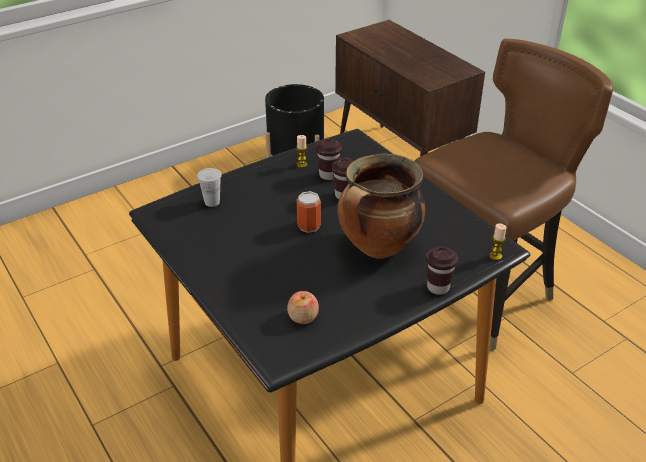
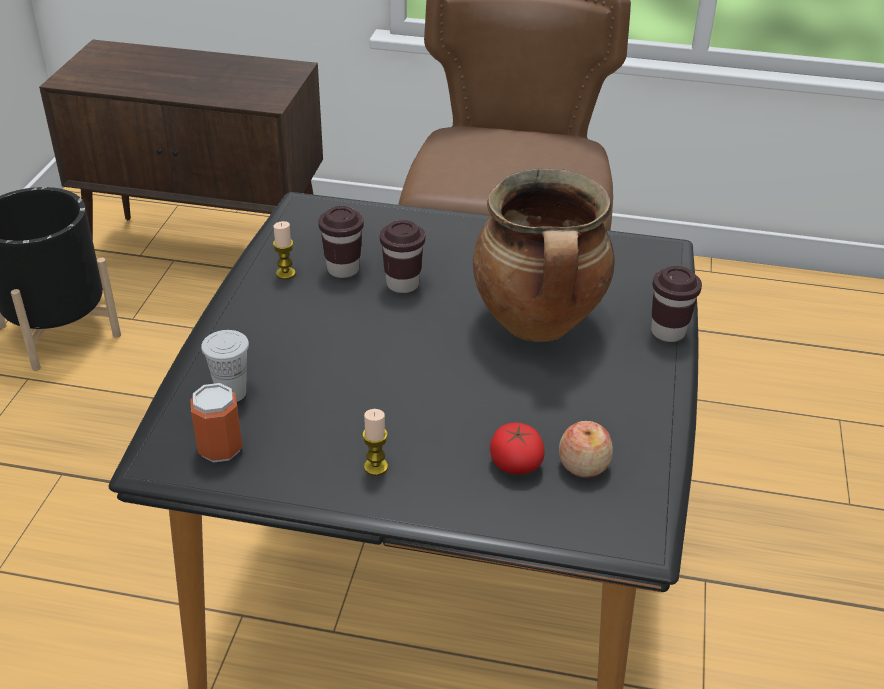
camera: 45 degrees left, 0 degrees up
can [297,191,321,233] -> can moved to [190,383,243,463]
candle [489,223,507,260] -> candle moved to [362,409,388,476]
none -> tomato [490,422,545,474]

